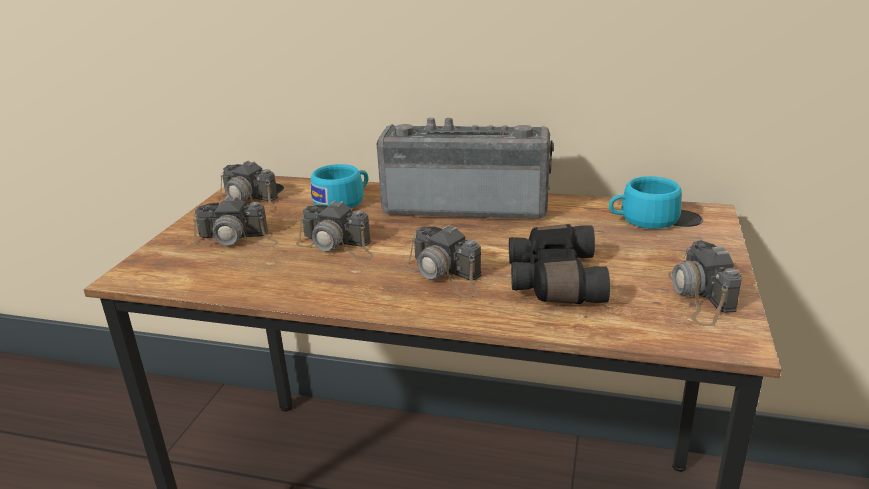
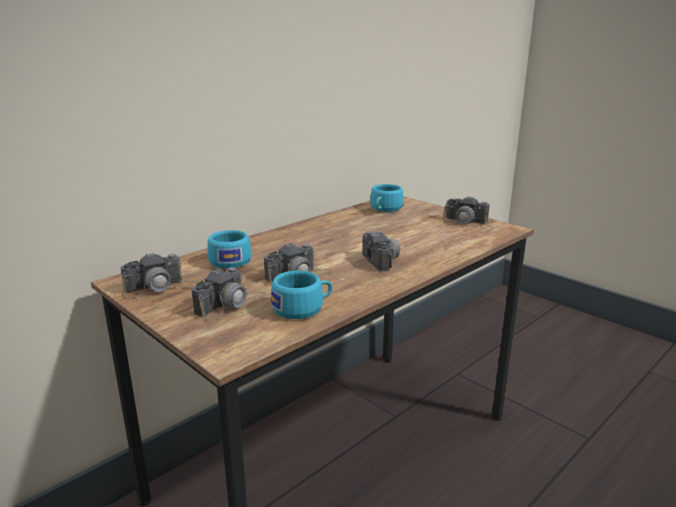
camera: 60 degrees left, 5 degrees down
radio [377,118,554,219] -> none
camera [404,225,482,297] -> camera turned 90 degrees counterclockwise [362,231,402,272]
black binoculars [509,224,610,304] -> none
none -> turquoise cup [271,271,332,319]

